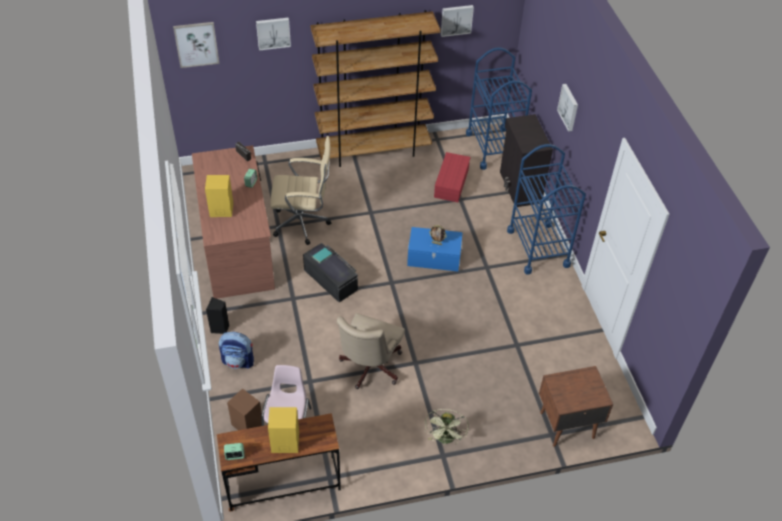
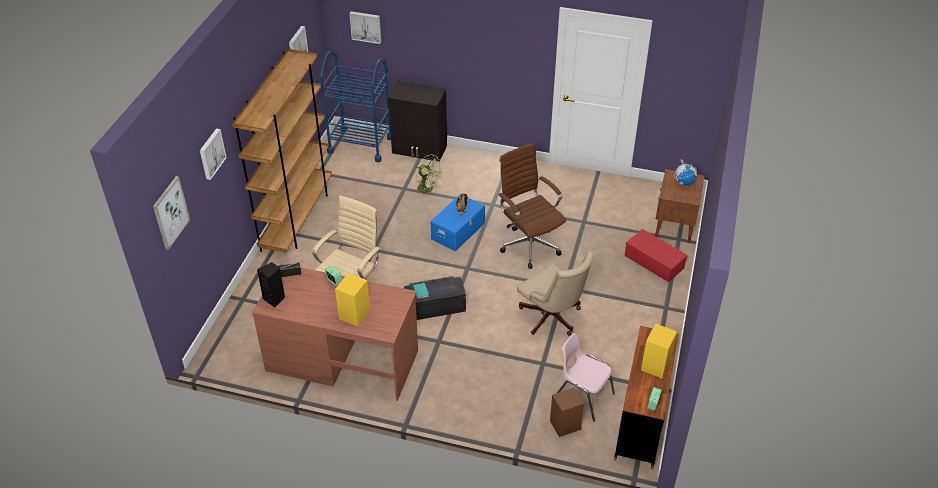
camera: 60 degrees left, 5 degrees down
black speaker [206,297,230,334] -> black speaker moved to [257,262,285,308]
backpack [219,332,254,369] -> none
green fan [425,409,469,445] -> green fan moved to [416,154,444,198]
red storage box [434,152,471,202] -> red storage box moved to [624,229,688,282]
blue cart [507,144,586,275] -> none
picture [557,84,578,132] -> picture moved to [349,11,381,44]
none -> brown office chair [498,143,566,269]
none -> globe [674,160,697,185]

